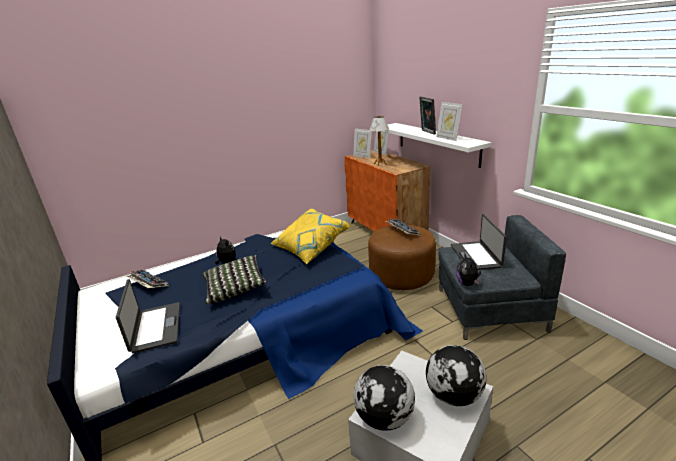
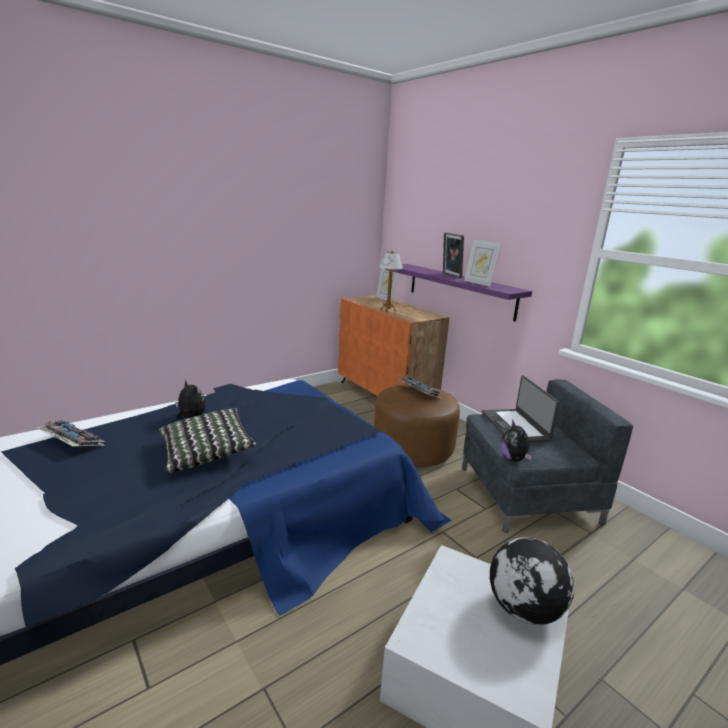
camera: 10 degrees left, 5 degrees down
laptop [116,279,180,353] -> none
yellow pillow [270,209,350,264] -> none
picture frame [353,128,372,158] -> none
globe [354,365,415,431] -> none
white shelf [381,123,492,168] -> purple shelf [385,264,532,321]

